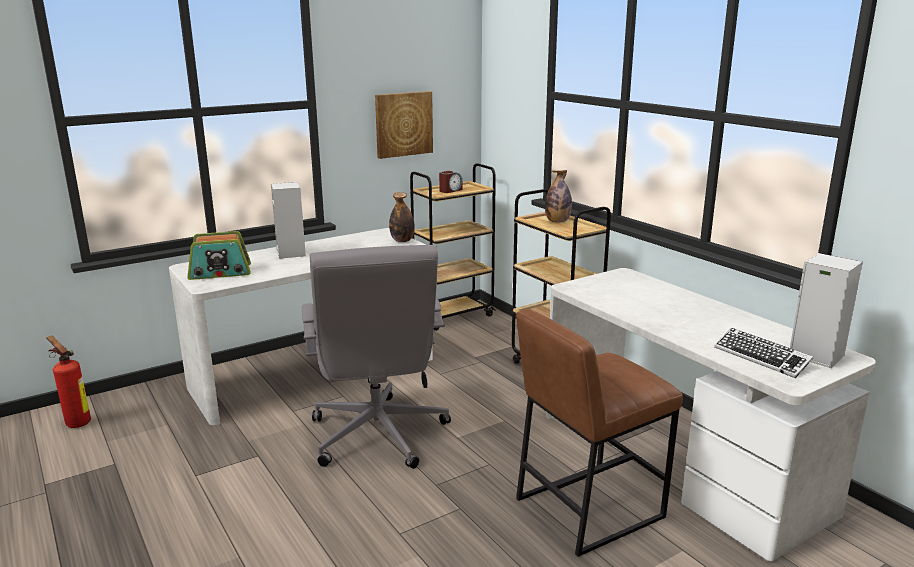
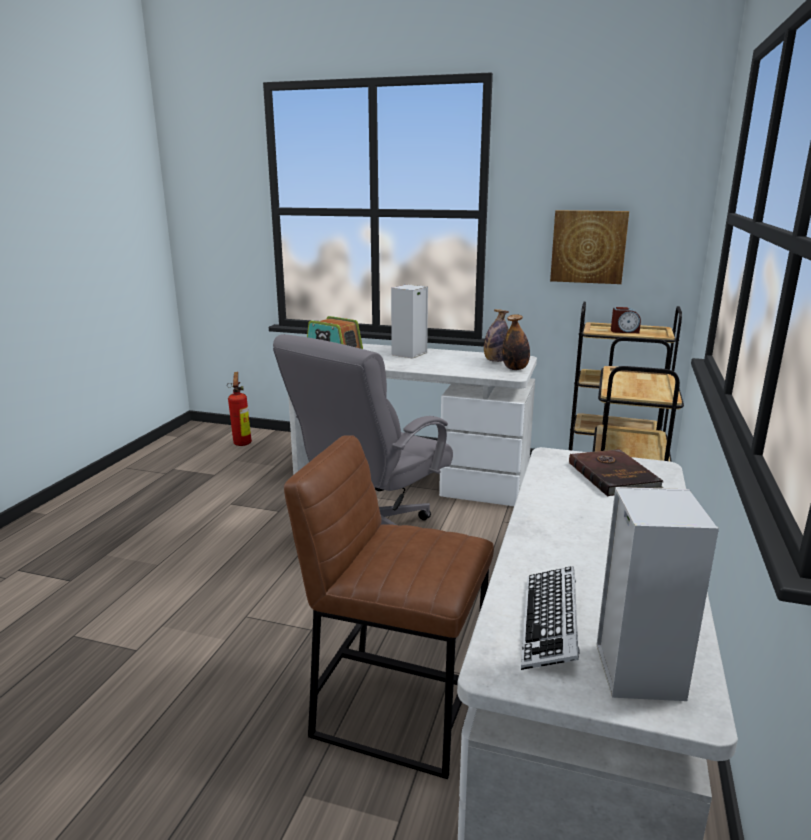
camera: 50 degrees right, 0 degrees up
bottle [545,170,572,223] -> bottle moved to [484,309,509,362]
none -> brown book [569,449,664,496]

